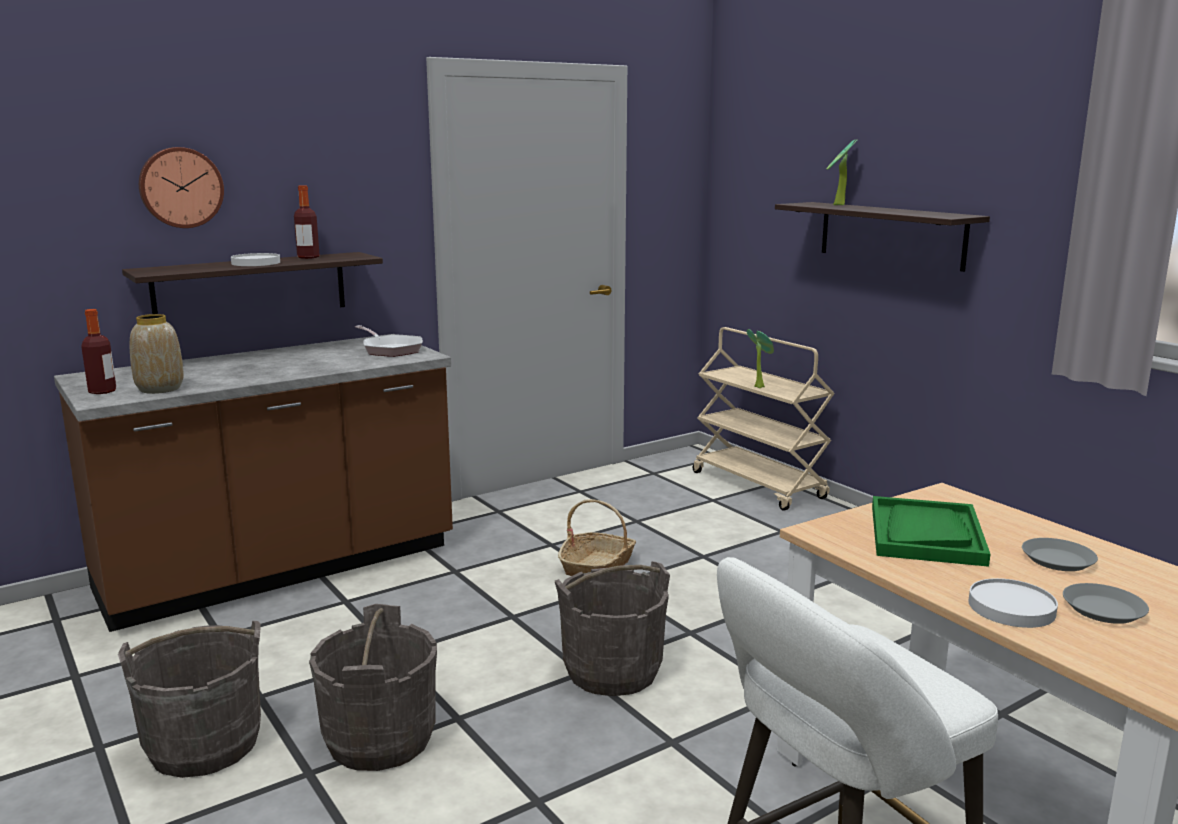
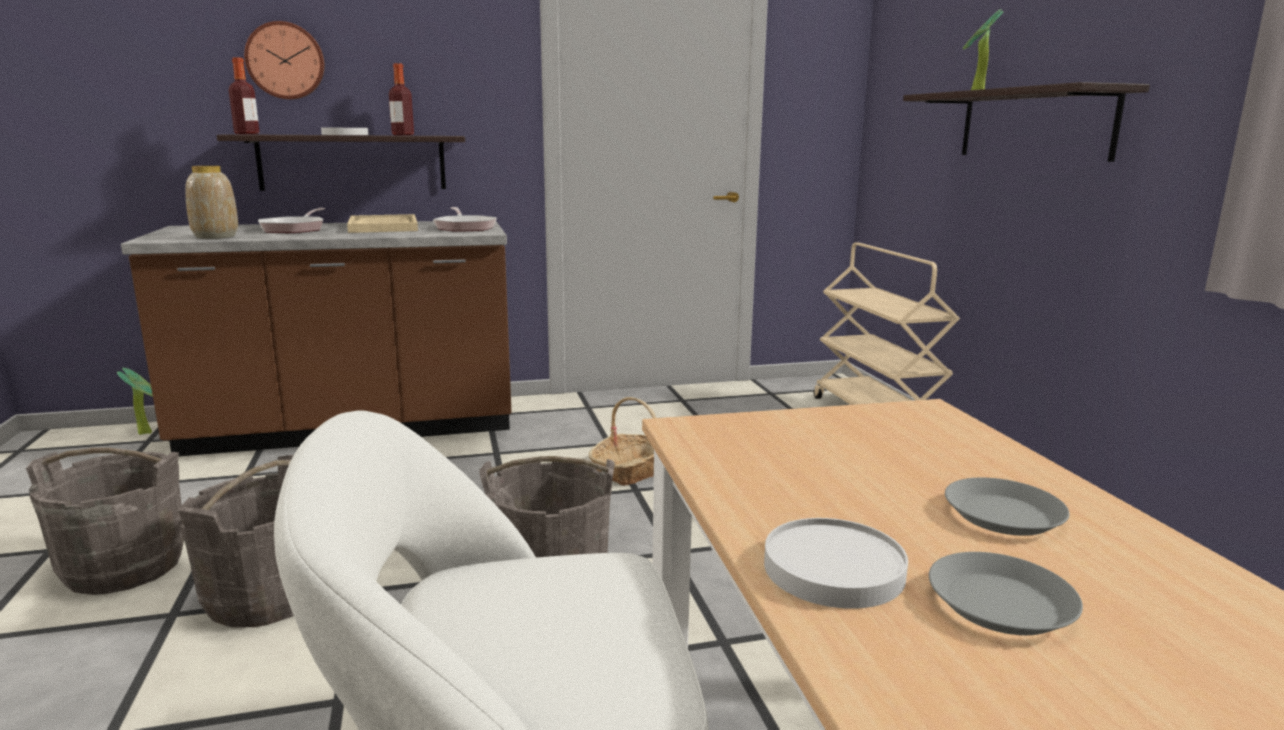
camera: 20 degrees right, 0 degrees up
bottle [81,309,116,394] -> bottle moved to [229,57,259,134]
potted plant [747,329,774,388] -> potted plant moved to [117,368,153,435]
green tray [872,496,990,567] -> none
none -> frying pan [258,208,325,233]
none -> beige tray [347,214,418,233]

